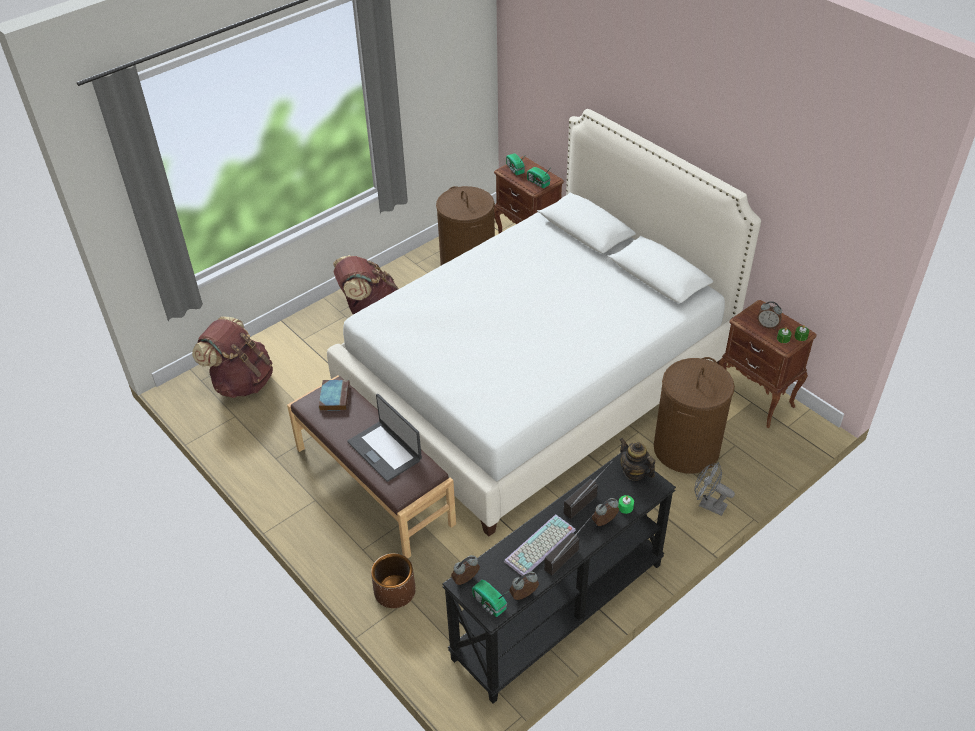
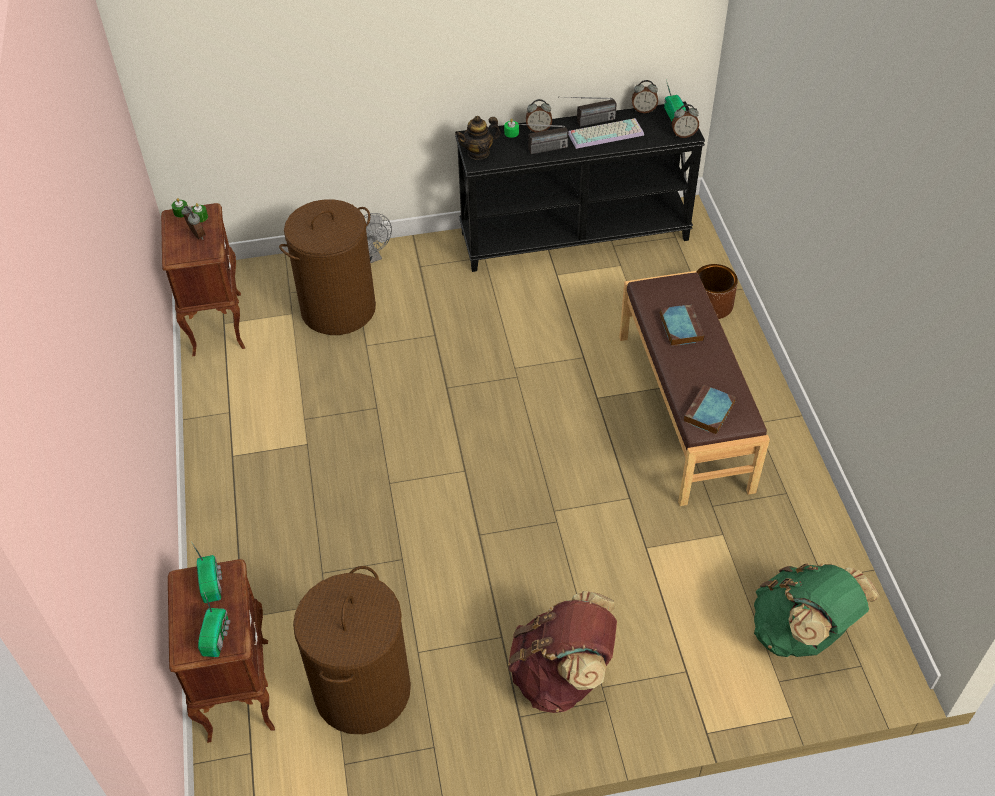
camera: 150 degrees left, 5 degrees up
brown backpack [192,317,273,398] -> green backpack [754,563,880,657]
white bed [327,109,761,537] -> none
laptop [347,394,422,482] -> book [660,304,705,346]
teapot [619,438,655,481] -> teapot turned 75 degrees clockwise [455,116,501,160]

